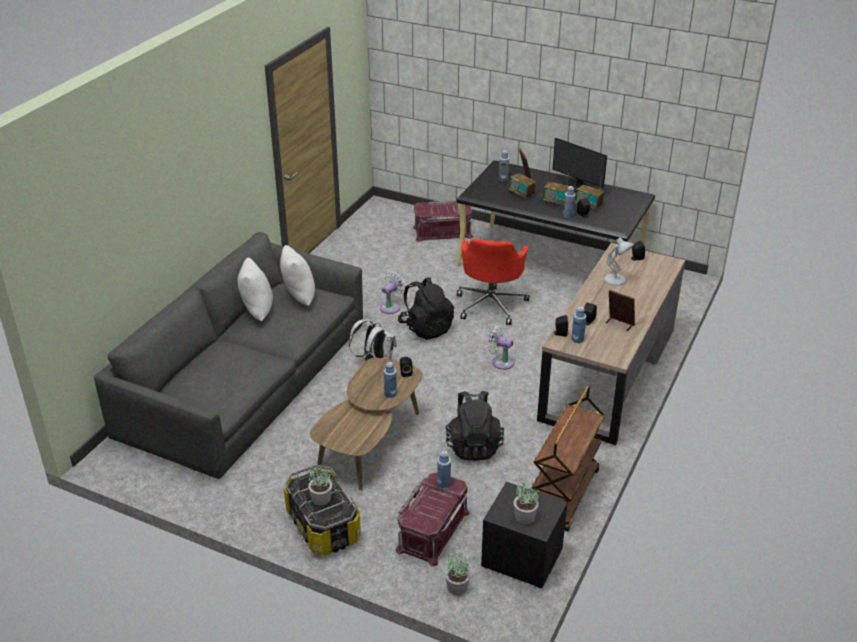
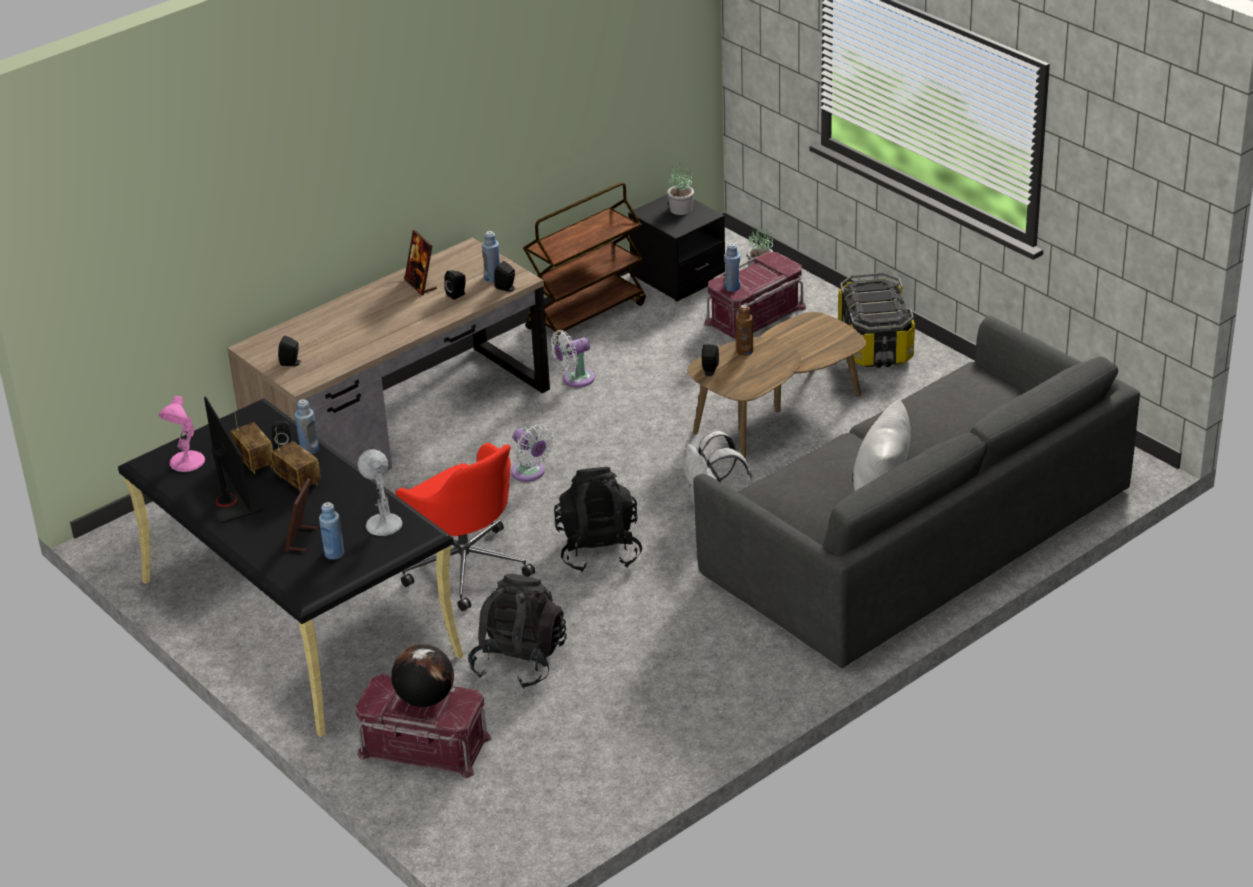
camera: 155 degrees left, 0 degrees up
white pillow [280,245,315,306] -> none
potted plant [308,464,332,506] -> none
white fan [380,272,406,314] -> white fan moved to [551,330,595,387]
blue bottle [384,362,397,398] -> brown bottle [736,304,753,356]
black backpack [445,391,504,461] -> black backpack moved to [468,574,567,689]
red office chair [457,239,530,325] -> red office chair turned 105 degrees clockwise [395,443,535,611]
radio [508,173,536,200] -> none
white table lamp [604,238,634,286] -> white table lamp moved to [358,449,403,536]
none -> pink table lamp [158,396,205,472]
none -> globe [391,644,454,707]

